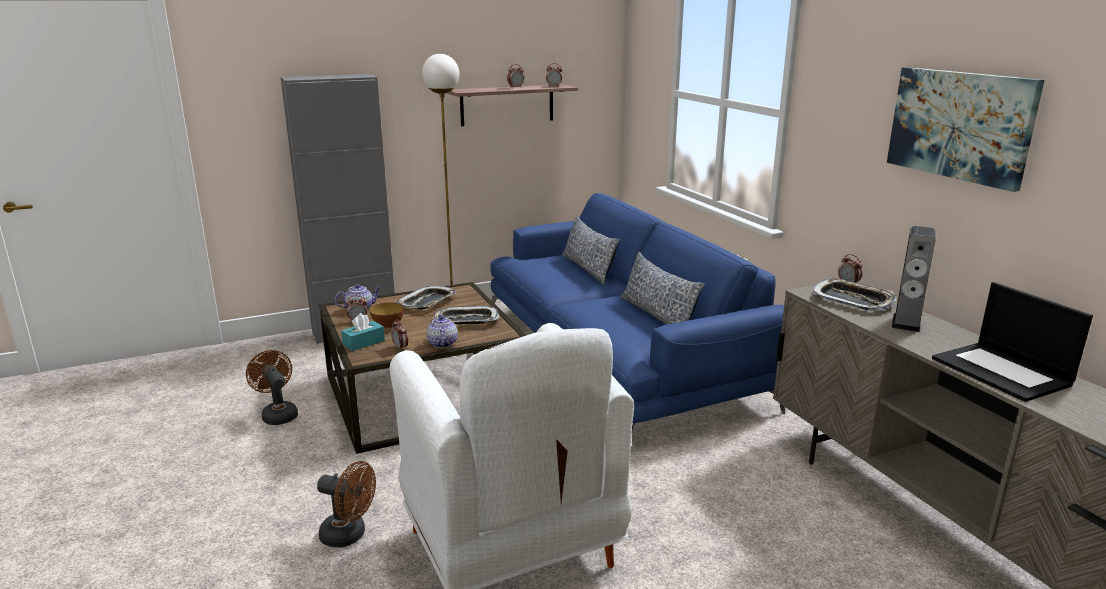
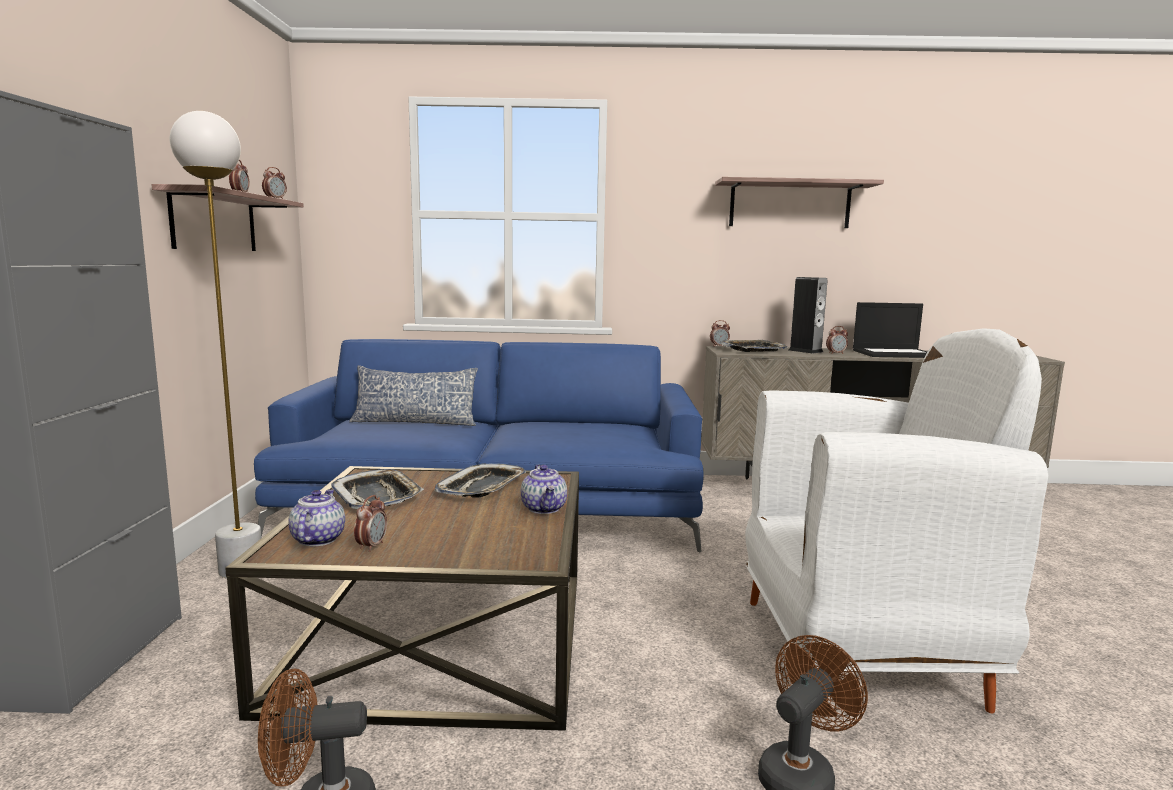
camera: 65 degrees left, 10 degrees down
turquoise tissue box [341,313,385,351] -> none
bowl [370,302,404,329] -> none
alarm clock [391,319,408,351] -> alarm clock moved to [826,326,848,354]
teapot [427,314,458,348] -> teapot turned 120 degrees counterclockwise [521,465,567,514]
pillow [620,252,705,325] -> none
picture [887,67,1044,192] -> shelf [715,177,884,228]

